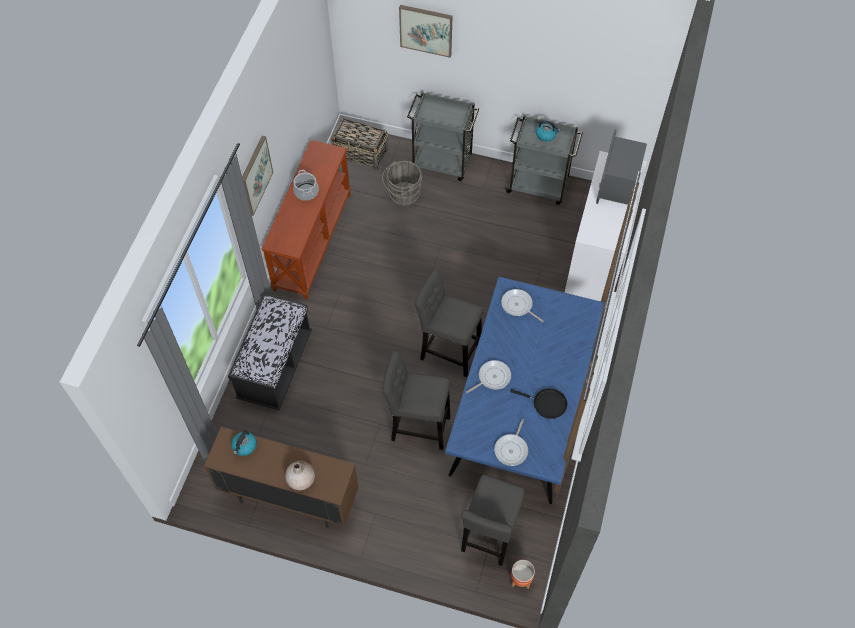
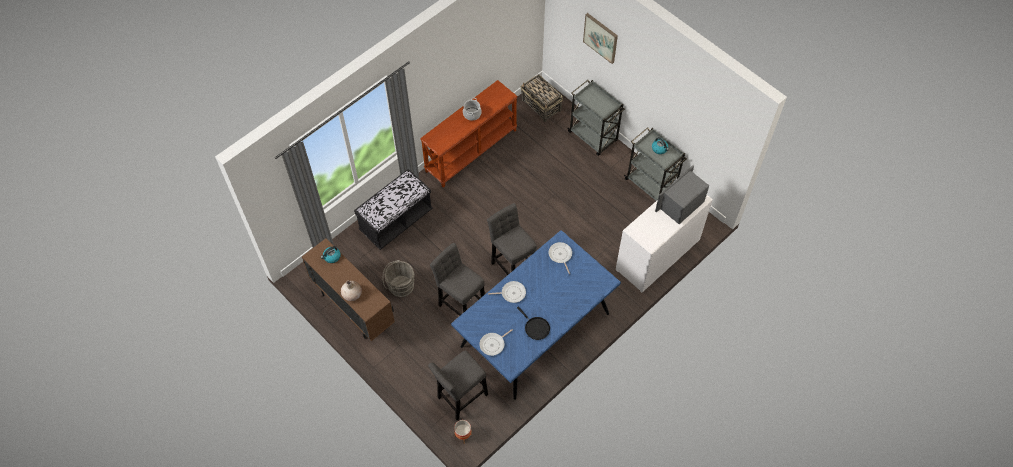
camera: 30 degrees right, 0 degrees up
picture [242,136,273,216] -> none
grey bucket [382,161,422,206] -> grey bucket moved to [383,260,415,297]

